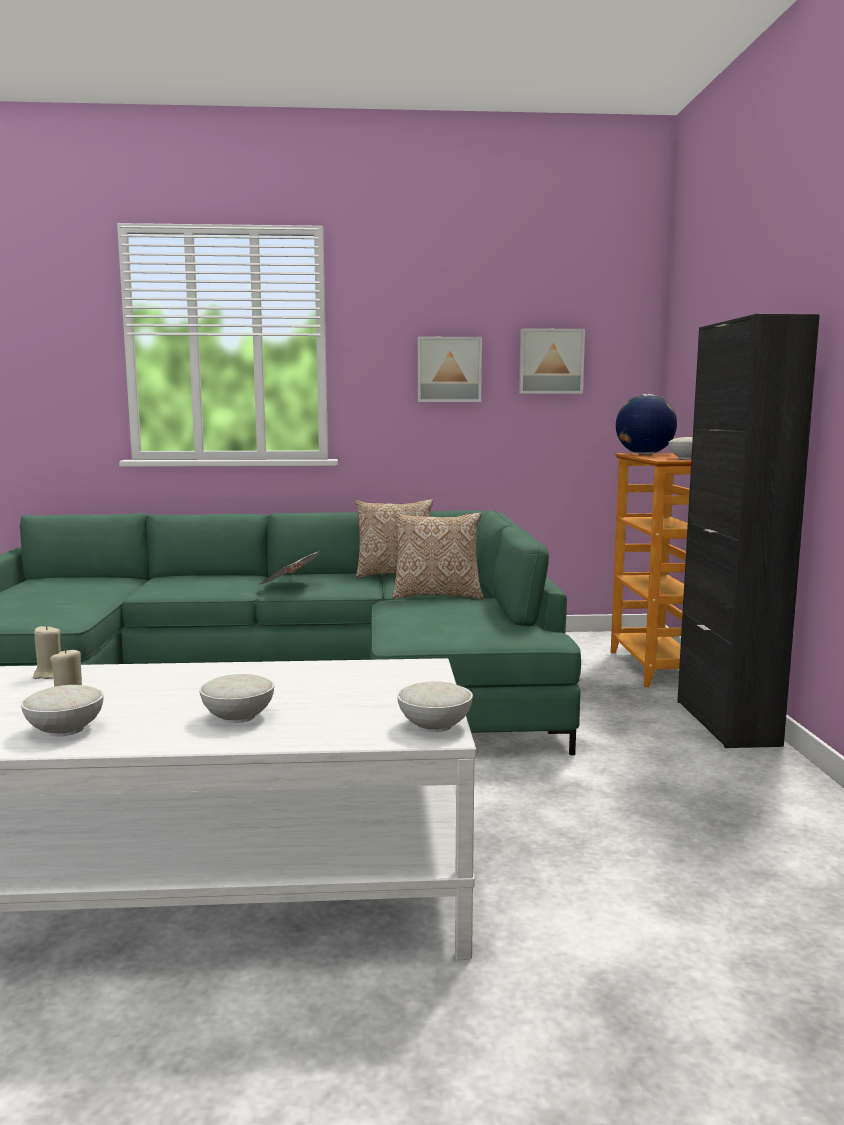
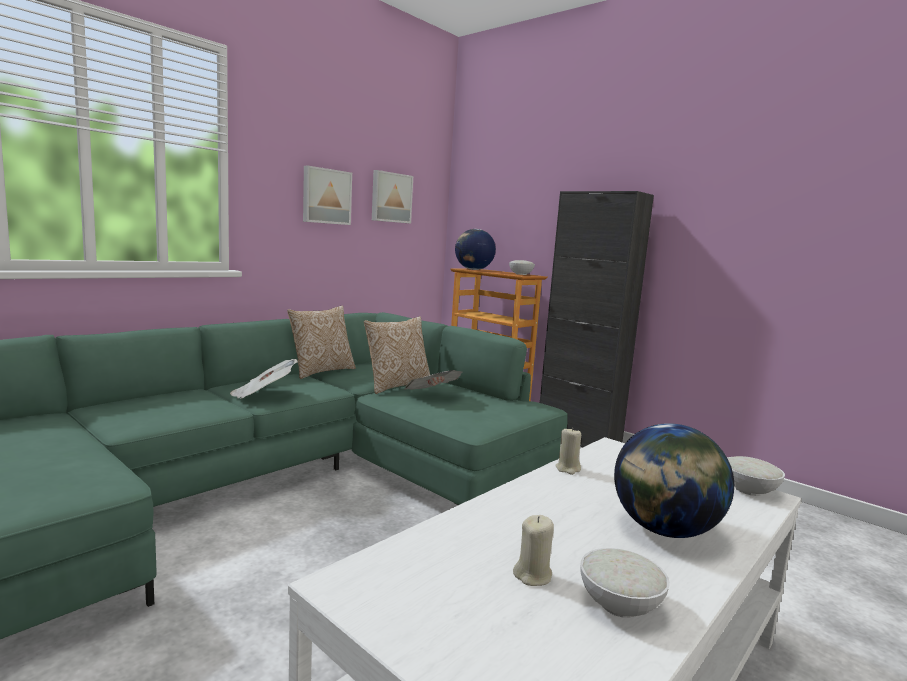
camera: 45 degrees left, 0 degrees up
beige candle [33,625,61,679] -> beige candle moved to [555,427,581,475]
white bowl [199,674,274,723] -> globe [614,423,734,538]
none -> newspaper [405,370,463,390]

